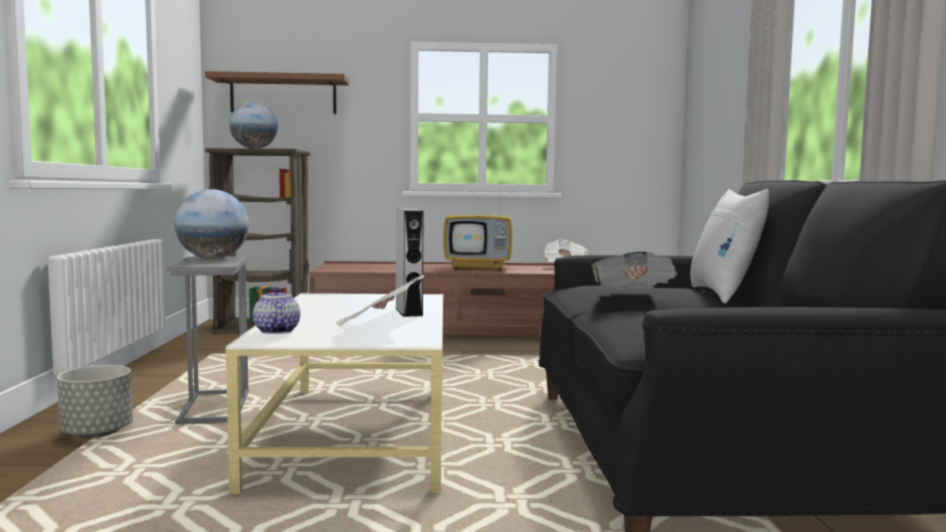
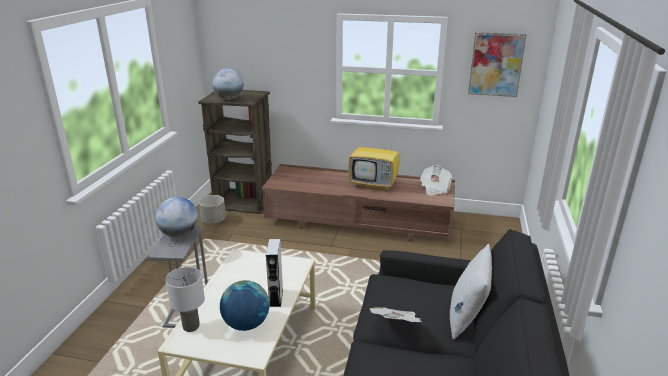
camera: 15 degrees right, 20 degrees up
grey planter [57,365,133,438] -> grey planter moved to [199,195,226,224]
brown shelf [205,71,349,114] -> none
teapot [253,287,300,334] -> white table lamp [166,267,205,332]
newspaper [336,275,424,326] -> globe [220,280,270,331]
none -> picture [468,32,527,97]

